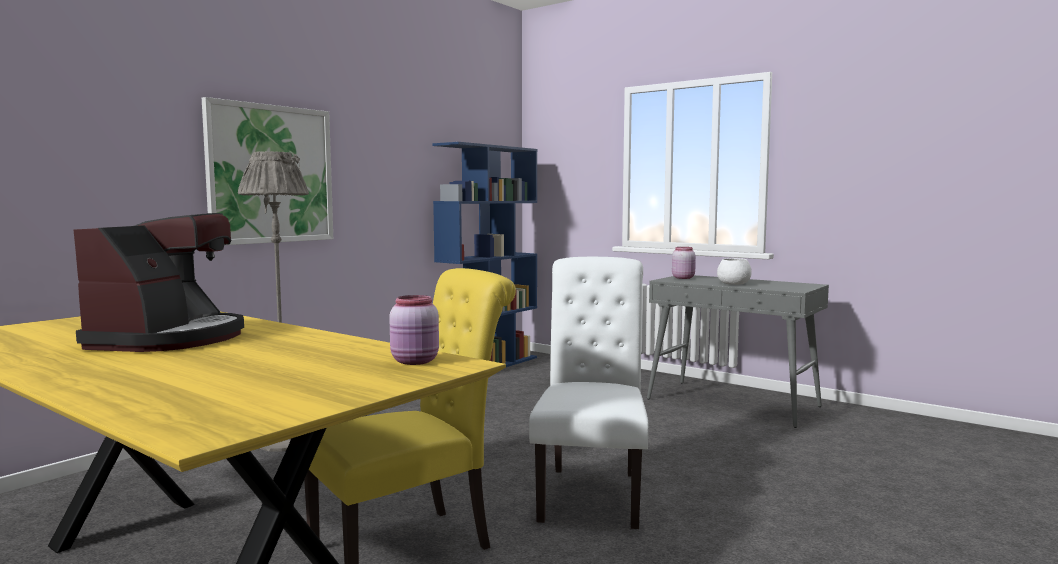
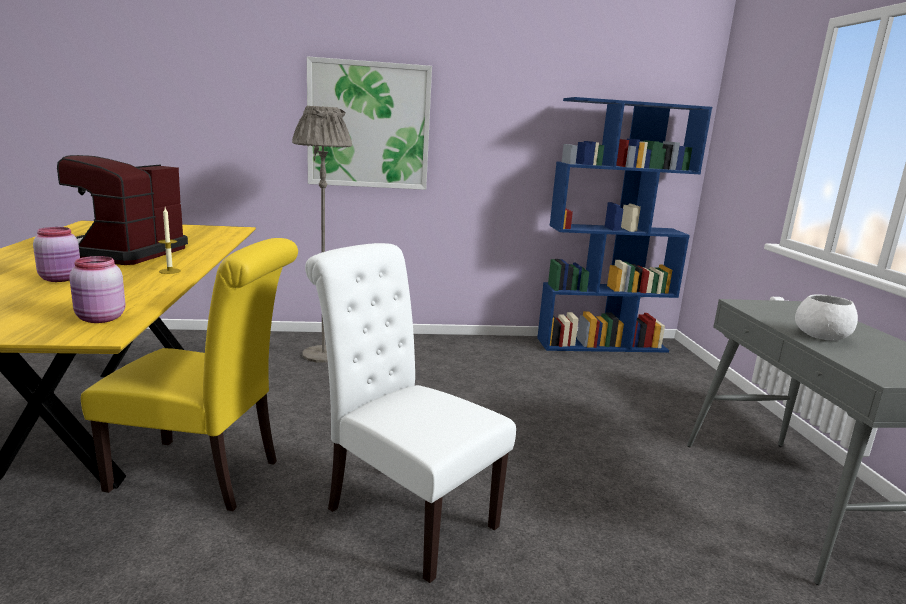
camera: 45 degrees right, 10 degrees up
coffee machine [74,213,244,352] -> coffee machine turned 135 degrees clockwise [57,155,188,265]
white chair [529,257,648,529] -> white chair turned 105 degrees counterclockwise [305,243,516,583]
pink jar [672,247,696,279] -> pink jar moved to [33,227,80,282]
none -> candle [158,208,181,274]

